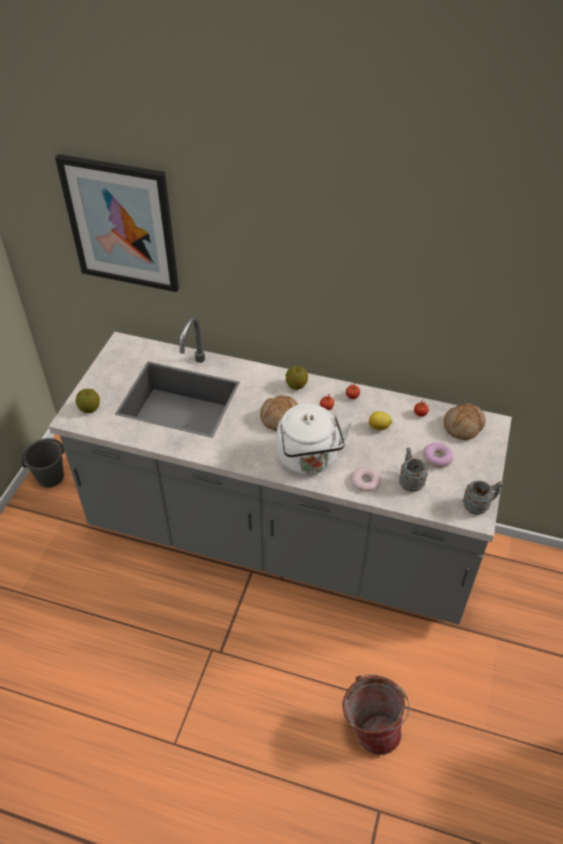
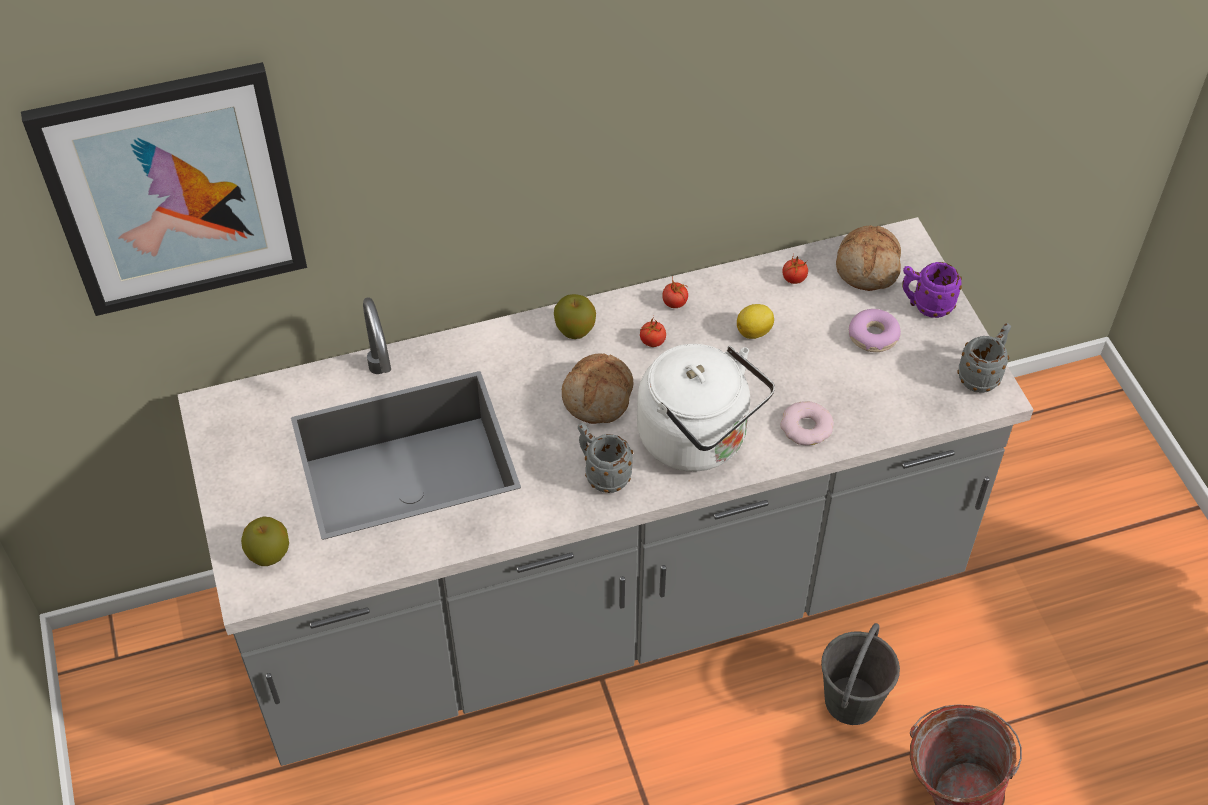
camera: 35 degrees left, 5 degrees up
grey bucket [21,438,65,488] -> grey bucket moved to [821,623,900,725]
grey mug [399,447,428,492] -> grey mug moved to [578,423,633,493]
none -> purple mug [902,262,962,318]

